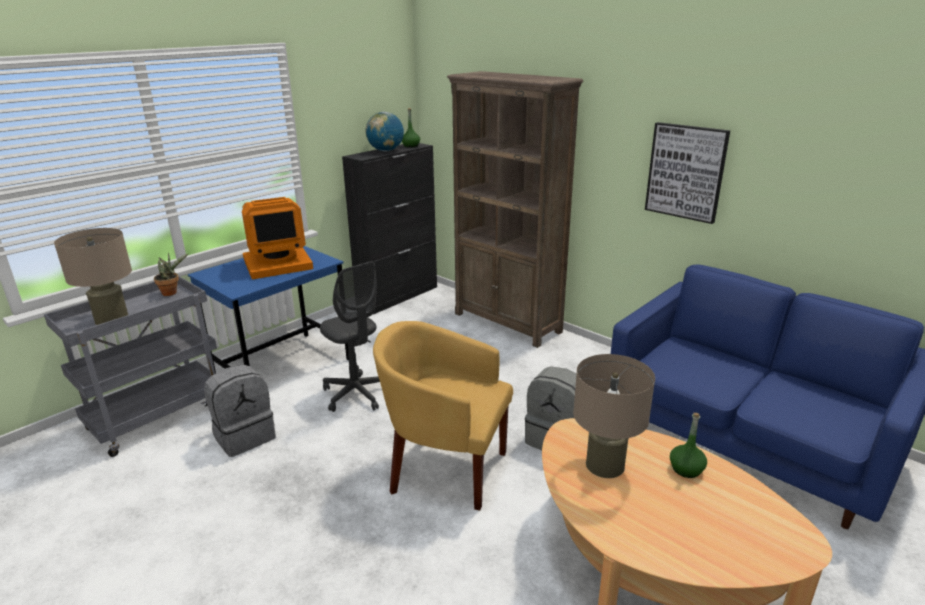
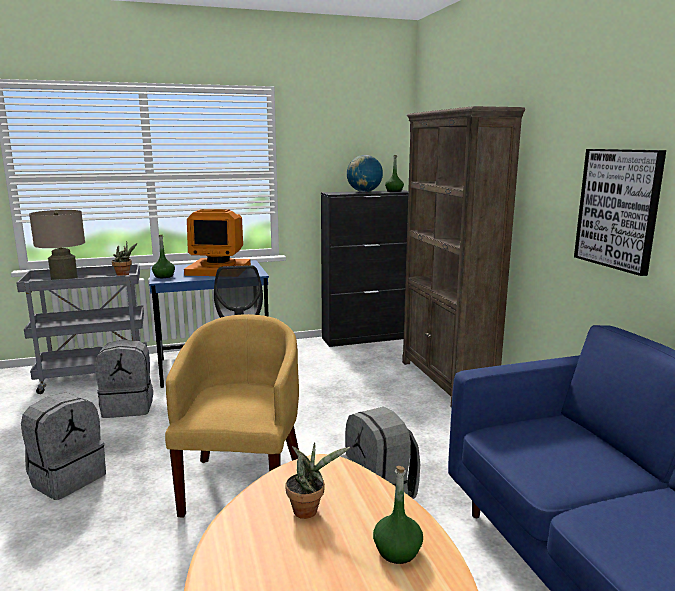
camera: 30 degrees right, 10 degrees down
yellow armchair [373,321,513,511] -> yellow armchair turned 45 degrees clockwise [165,314,299,517]
beige table lamp [573,354,655,478] -> potted plant [286,442,350,519]
none -> grey backpack [21,393,106,500]
none -> green bottle [152,235,175,278]

